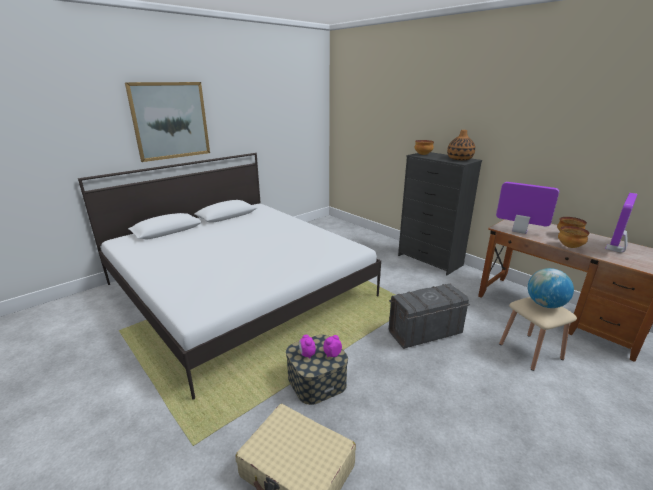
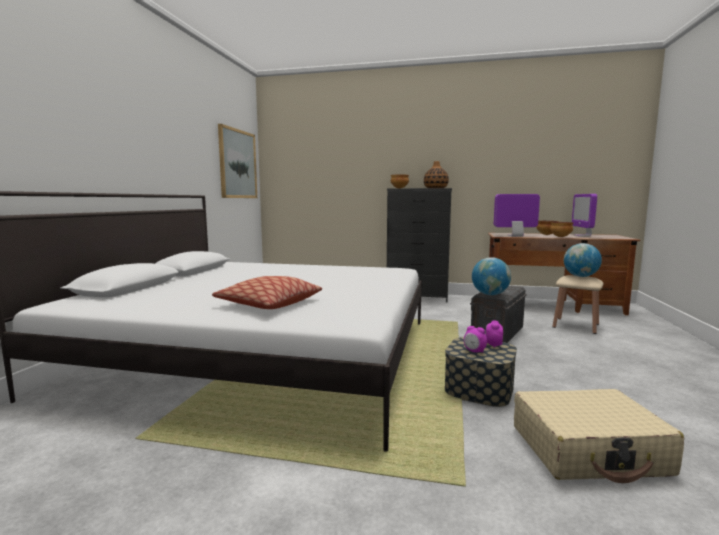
camera: 35 degrees left, 15 degrees down
picture [125,82,210,162] -> picture moved to [218,124,257,198]
none -> pillow [212,276,322,309]
none -> globe [472,257,511,295]

